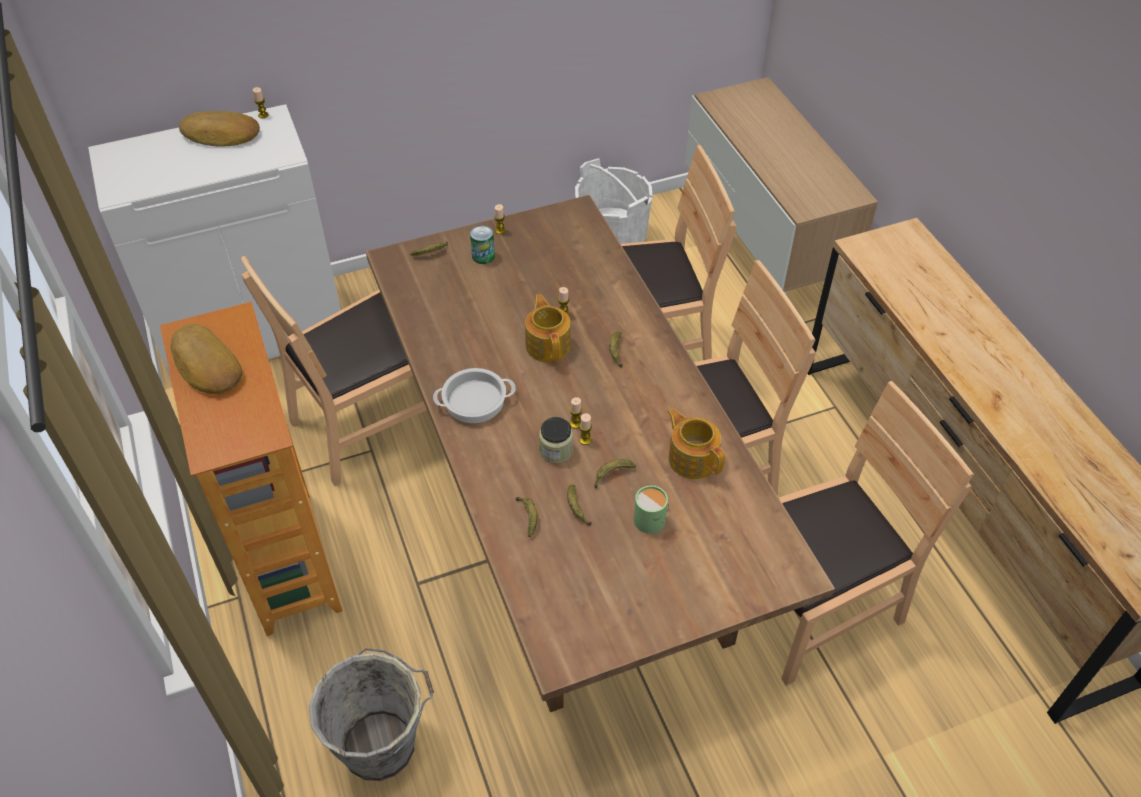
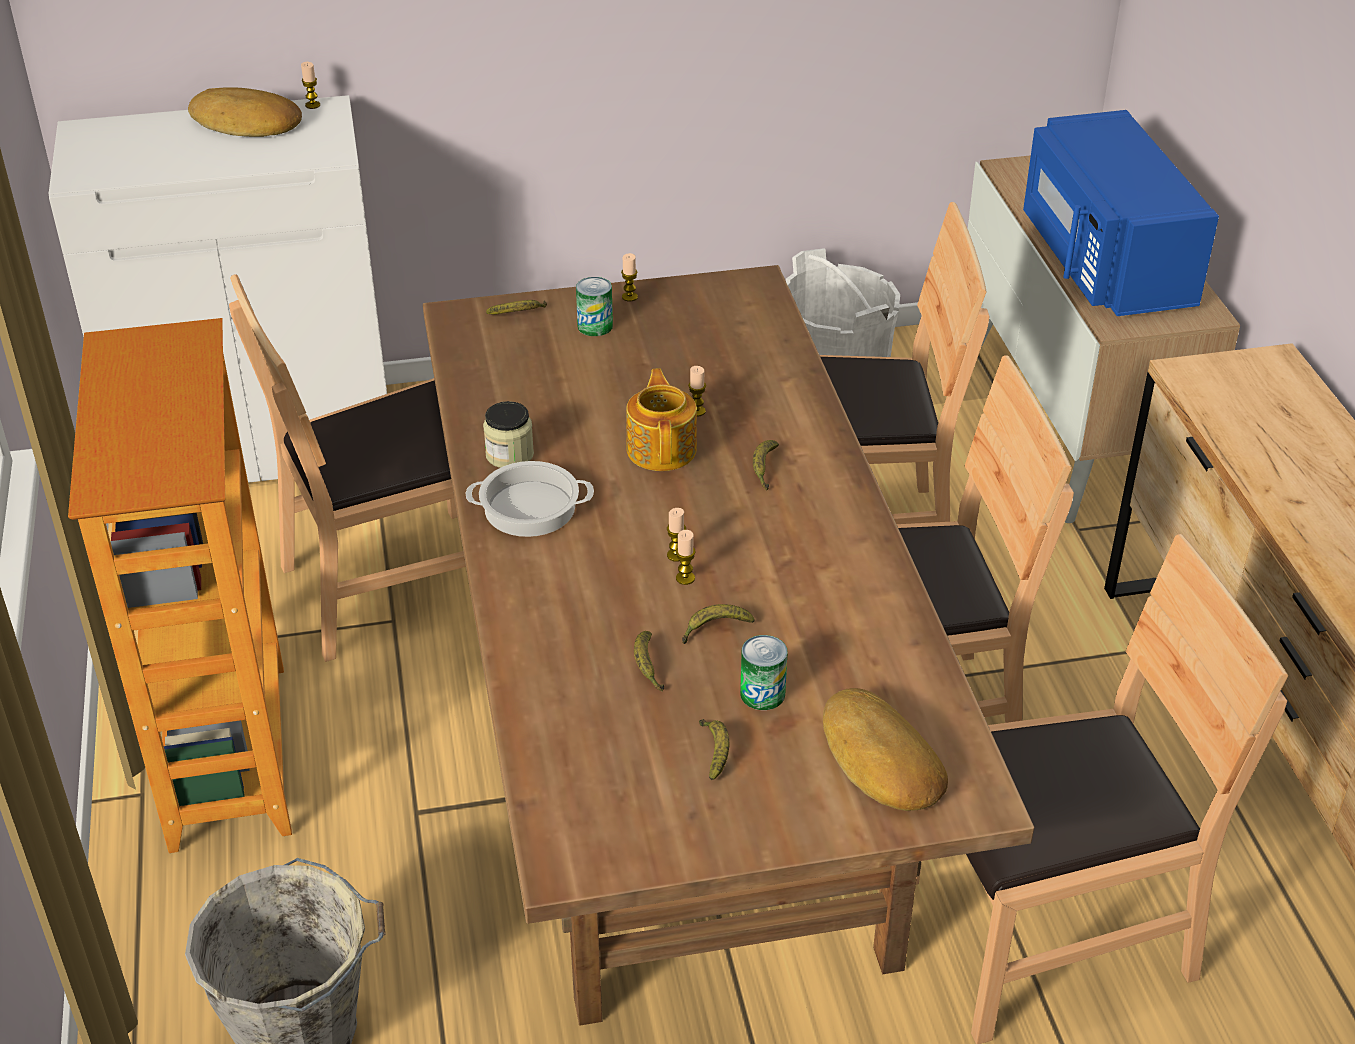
camera: 10 degrees right, 10 degrees down
bread [170,324,243,394] -> bread moved to [823,688,948,811]
banana [516,497,537,537] -> banana moved to [699,719,729,780]
jar [539,417,573,463] -> jar moved to [483,401,534,468]
green mug [634,485,669,534] -> can [740,635,787,710]
teapot [667,408,725,479] -> none
none -> blue microwave [1023,110,1219,316]

